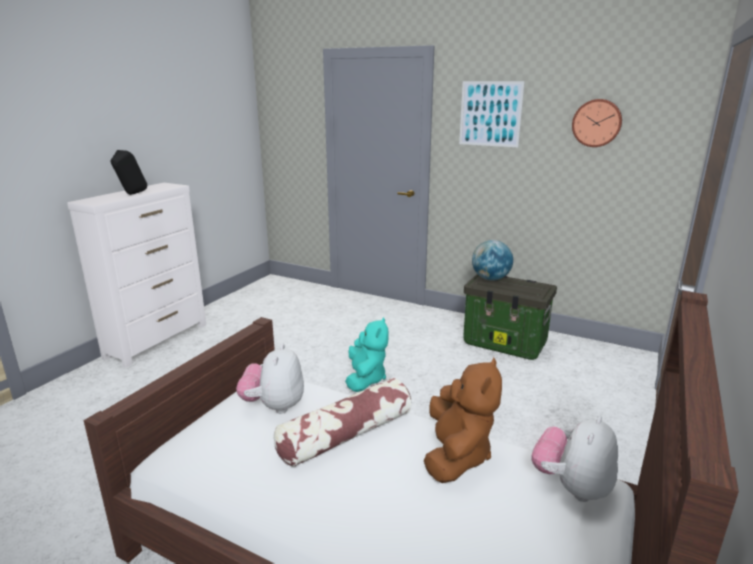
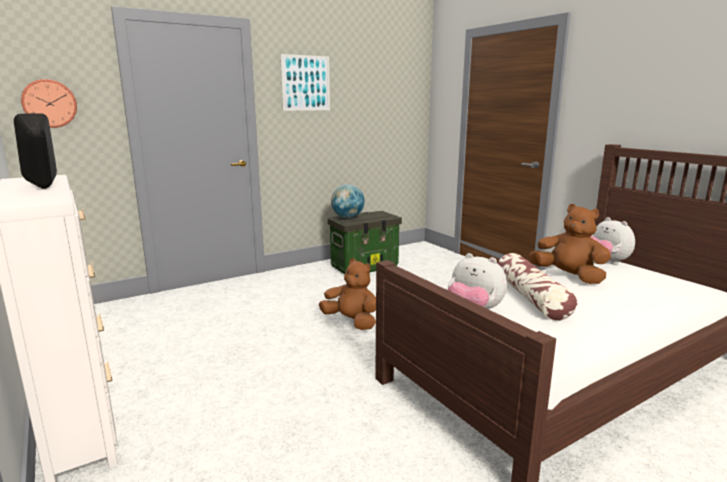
camera: 60 degrees left, 5 degrees down
turquoise plush toy [345,317,389,392] -> brown plush toy [319,258,376,330]
wall clock [572,99,622,147] -> wall clock moved to [21,79,77,128]

